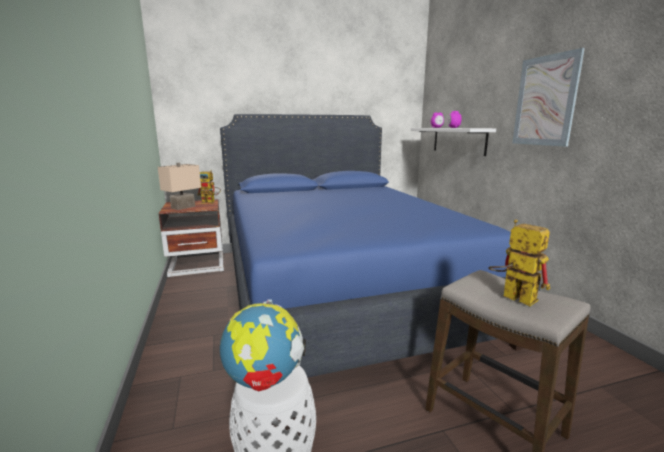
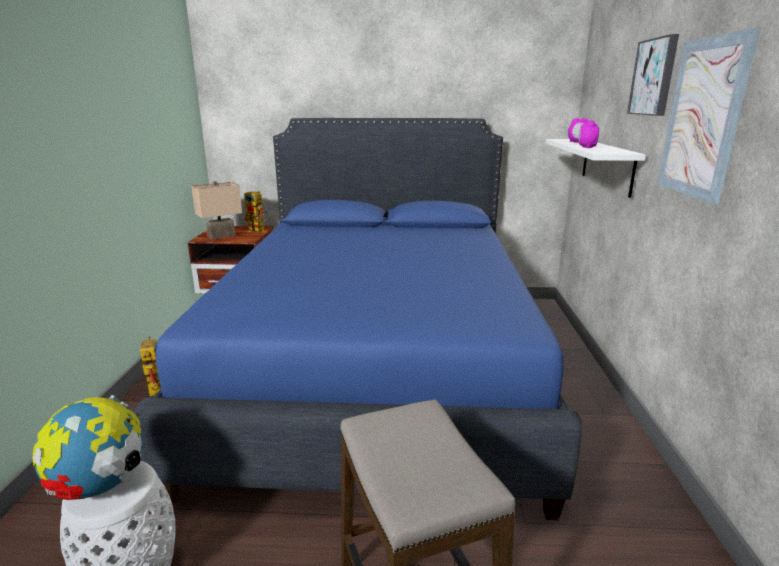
camera: 20 degrees right, 5 degrees up
toy robot [488,219,550,306] -> toy robot moved to [139,336,161,396]
none -> picture [627,34,679,116]

